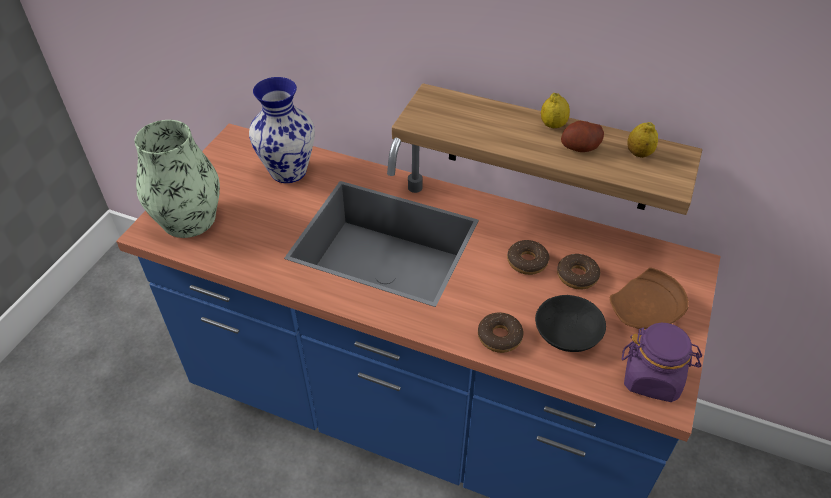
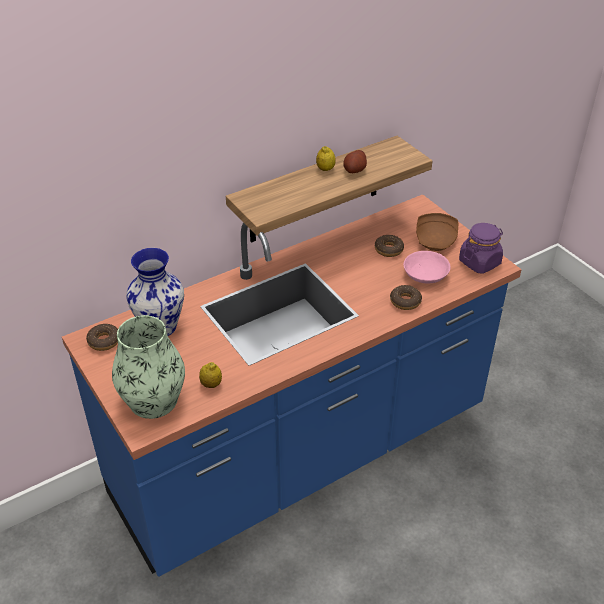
camera: 55 degrees left, 5 degrees down
donut [507,240,549,275] -> donut moved to [86,324,118,351]
black bowl [535,295,606,352] -> pink bowl [403,251,450,284]
lemon [627,122,658,158] -> lemon moved to [199,362,222,388]

